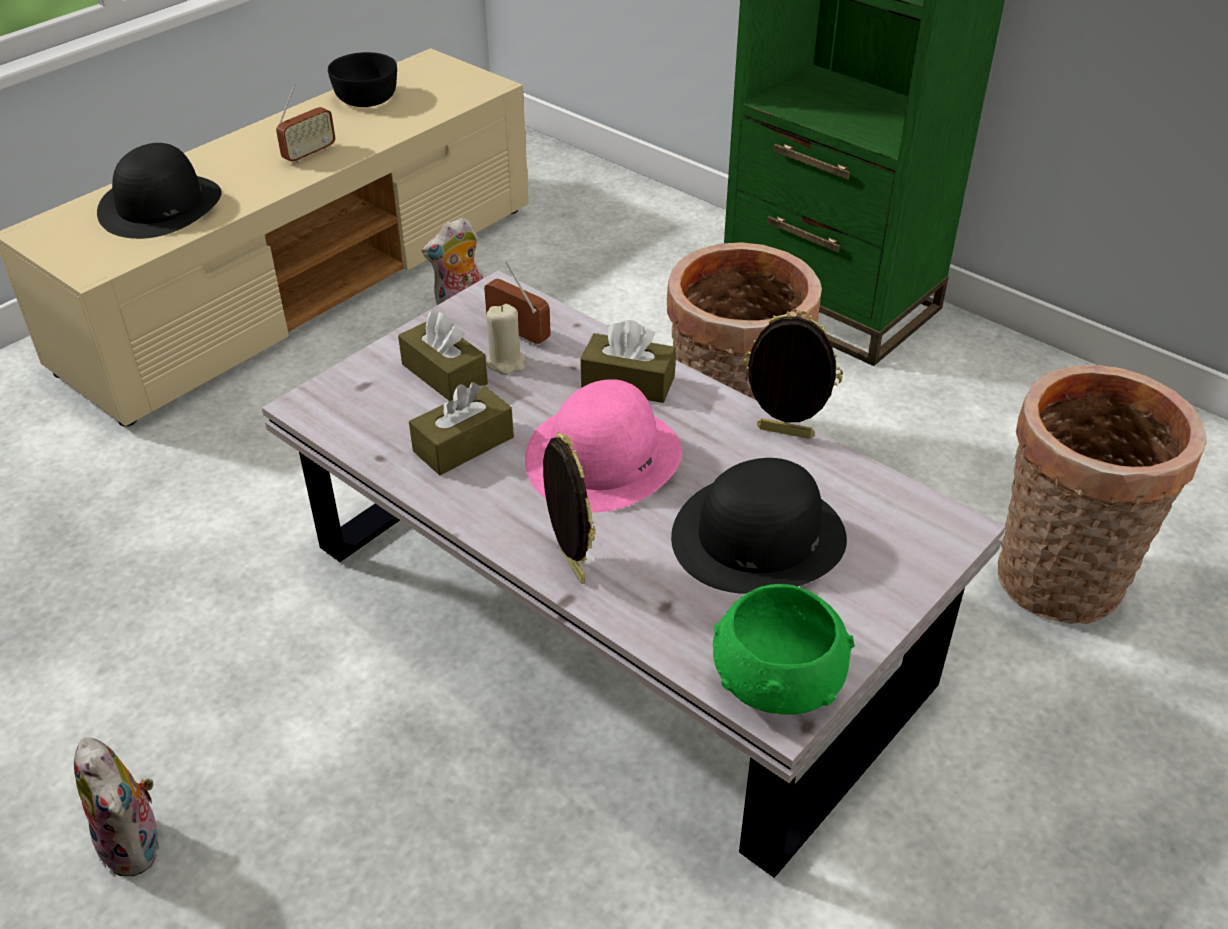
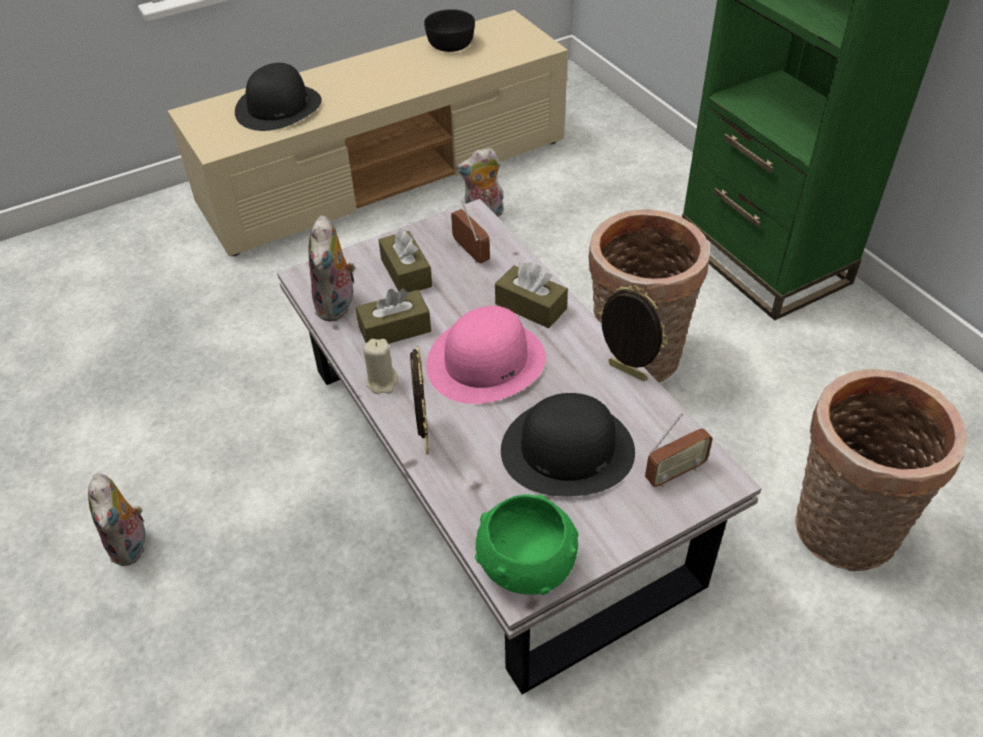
camera: 20 degrees right, 5 degrees up
radio [276,84,336,164] -> radio moved to [645,413,713,487]
beige candle [486,304,525,375] -> beige candle moved to [363,339,398,394]
none -> plush toy [308,215,356,322]

